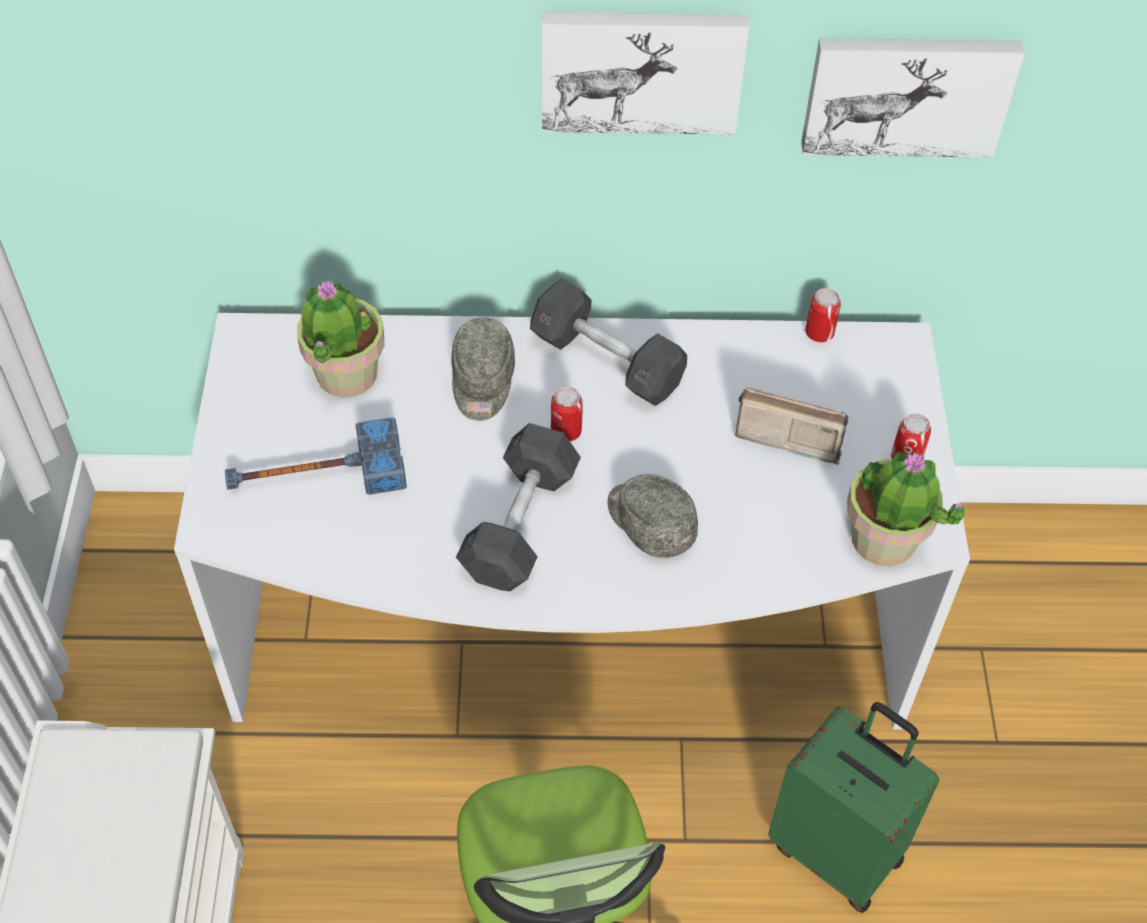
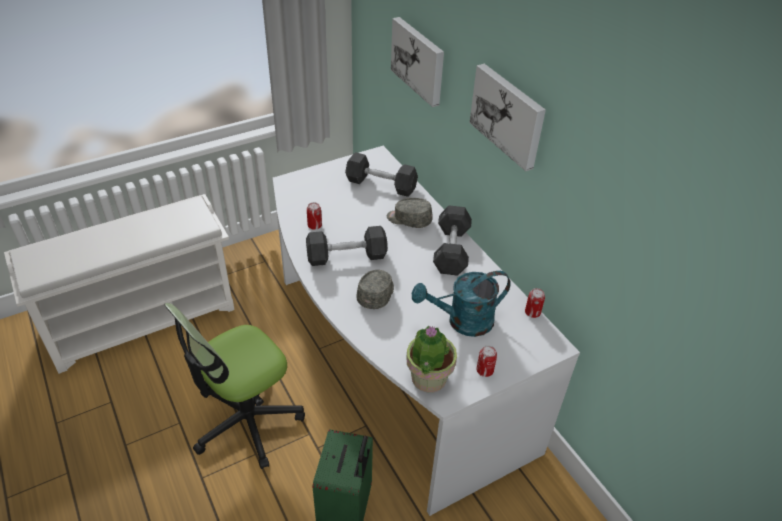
camera: 60 degrees right, 10 degrees down
hammer [225,417,407,495] -> none
potted plant [297,281,384,397] -> grey dumbbell [345,152,418,197]
grey cap [451,317,515,421] -> grey cap turned 45 degrees clockwise [387,198,433,228]
can [551,386,583,441] -> can moved to [307,202,322,230]
radio [735,387,848,465] -> turquoise watering can [412,271,511,337]
picture [801,38,1025,158] -> picture moved to [391,17,444,107]

